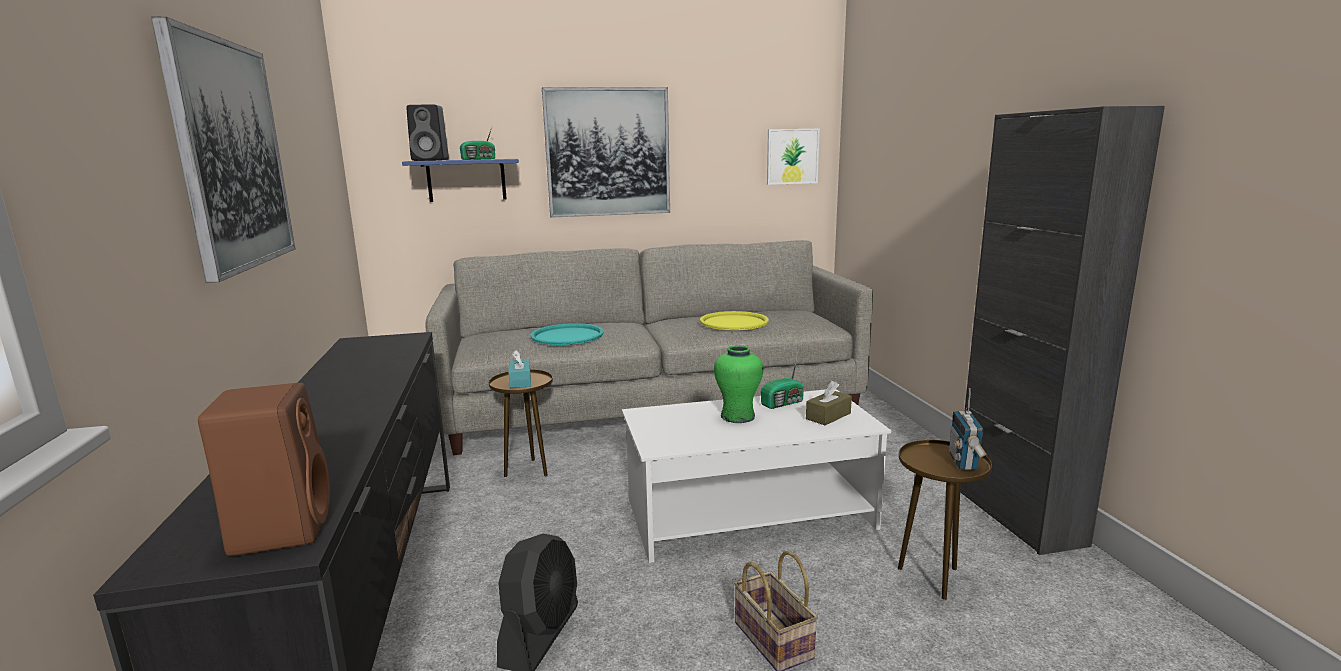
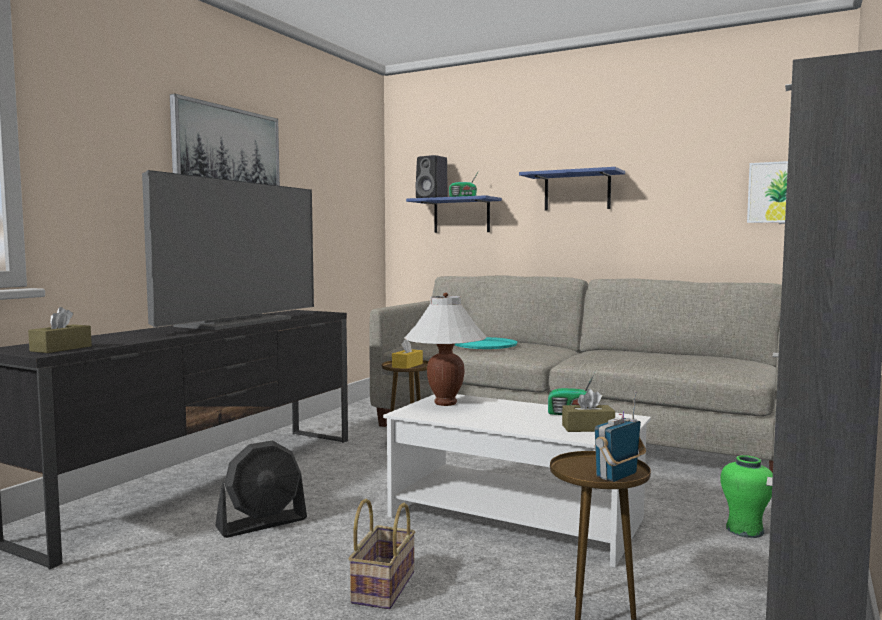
camera: 40 degrees right, 10 degrees down
brown speaker [198,383,330,556] -> brown tissue box [28,307,92,353]
turquoise tissue box [508,350,531,388] -> yellow tissue box [392,339,423,369]
picture [542,87,670,218] -> blue shelf [519,167,625,211]
yellow tray [700,311,769,330] -> none
green vase [714,345,763,423] -> green vase moved to [720,455,773,538]
none -> television [142,170,314,330]
none -> white table lamp [404,293,487,406]

